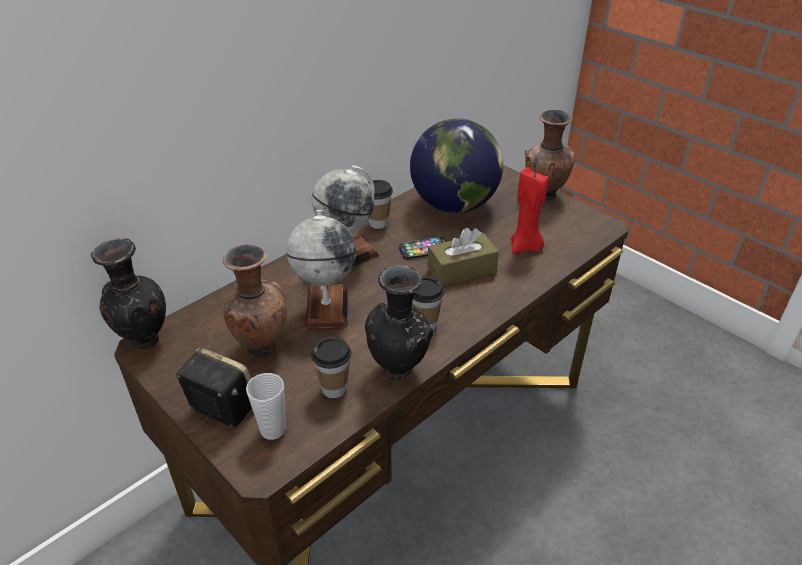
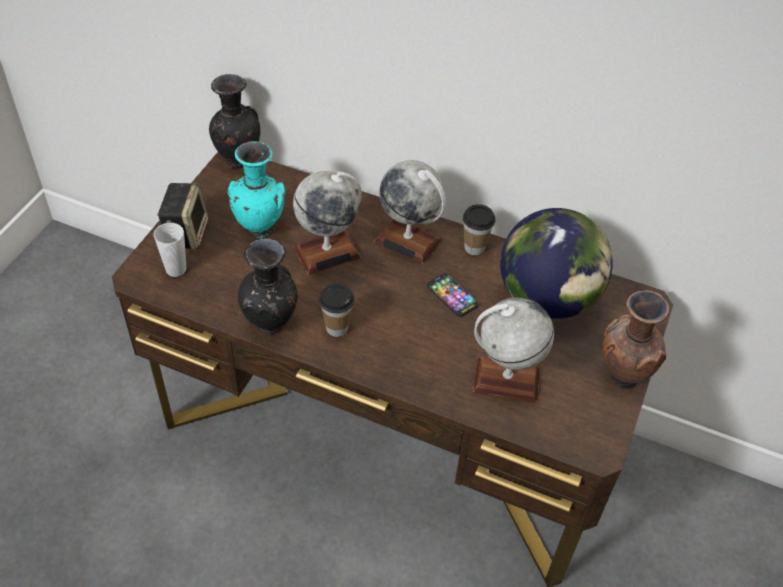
camera: 65 degrees right, 10 degrees up
brown vase [223,244,287,357] -> turquoise vase [228,141,285,239]
cup [311,336,351,398] -> none
brown tissue box [428,228,499,286] -> none
red candle [511,167,549,254] -> globe [473,297,554,403]

